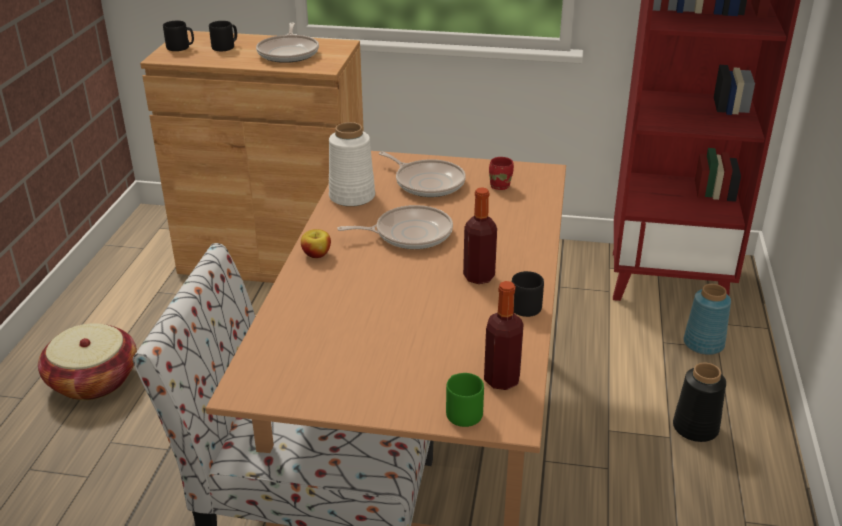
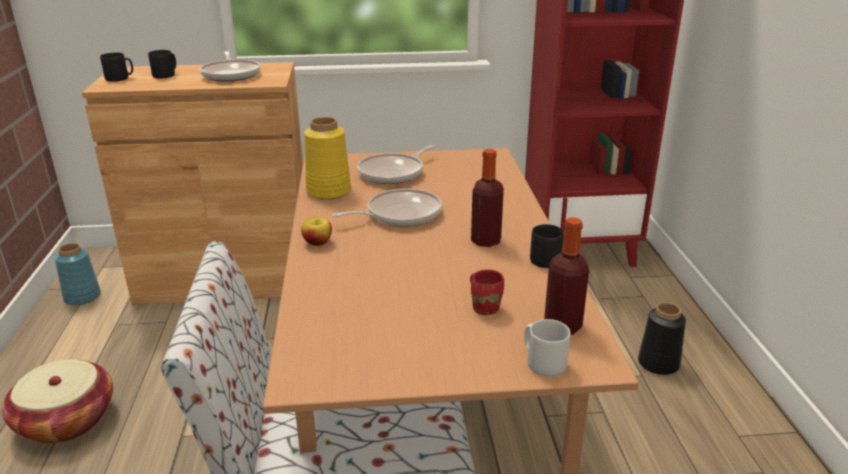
camera: 15 degrees left, 5 degrees down
white vase [329,122,375,207] -> yellow vase [304,117,351,200]
frying pan [379,152,466,197] -> frying pan turned 105 degrees clockwise [357,145,435,184]
green mug [446,373,484,427] -> grey mug [524,319,571,377]
red mug [489,157,514,190] -> red mug moved to [470,269,504,315]
blue vase [683,284,731,355] -> blue vase moved to [55,243,101,305]

